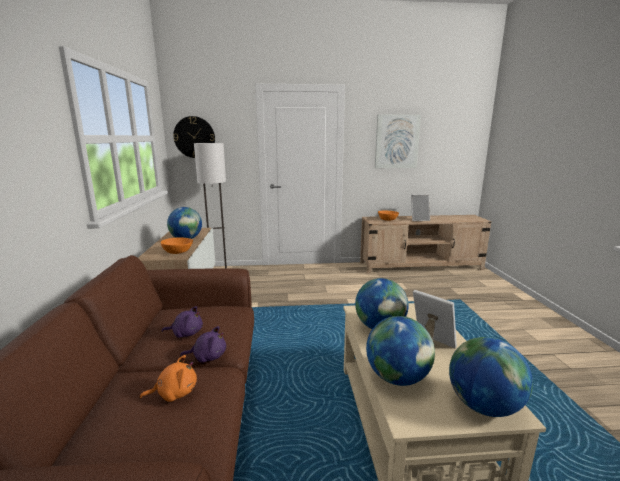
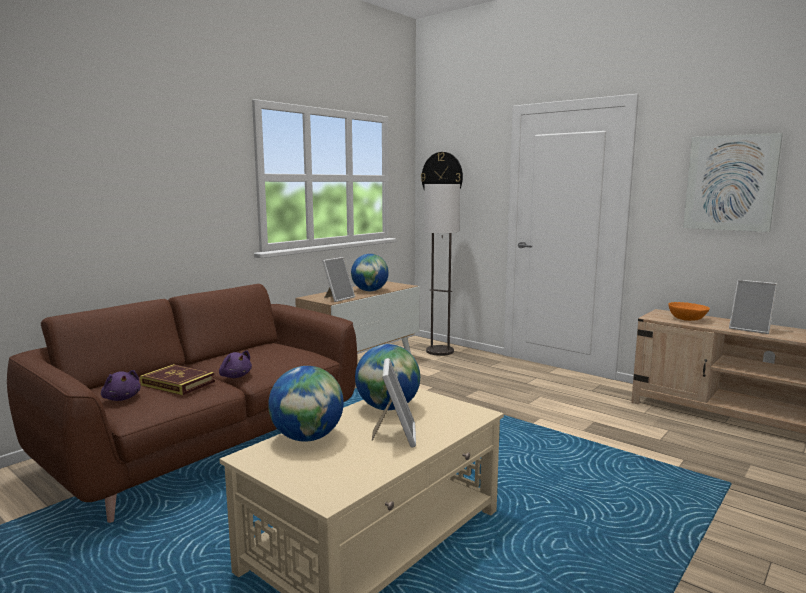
camera: 45 degrees right, 5 degrees down
orange plush toy [139,355,197,402] -> book [140,364,215,395]
orange bowl [160,237,193,254] -> picture frame [322,257,355,302]
purple plush toy [162,306,203,338] -> purple plush toy moved to [101,370,140,401]
globe [449,337,533,417] -> none

